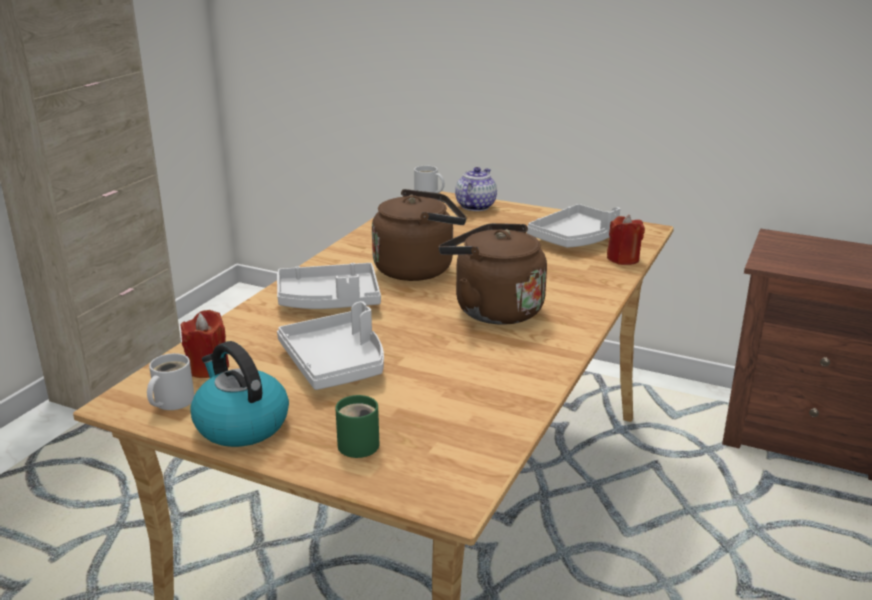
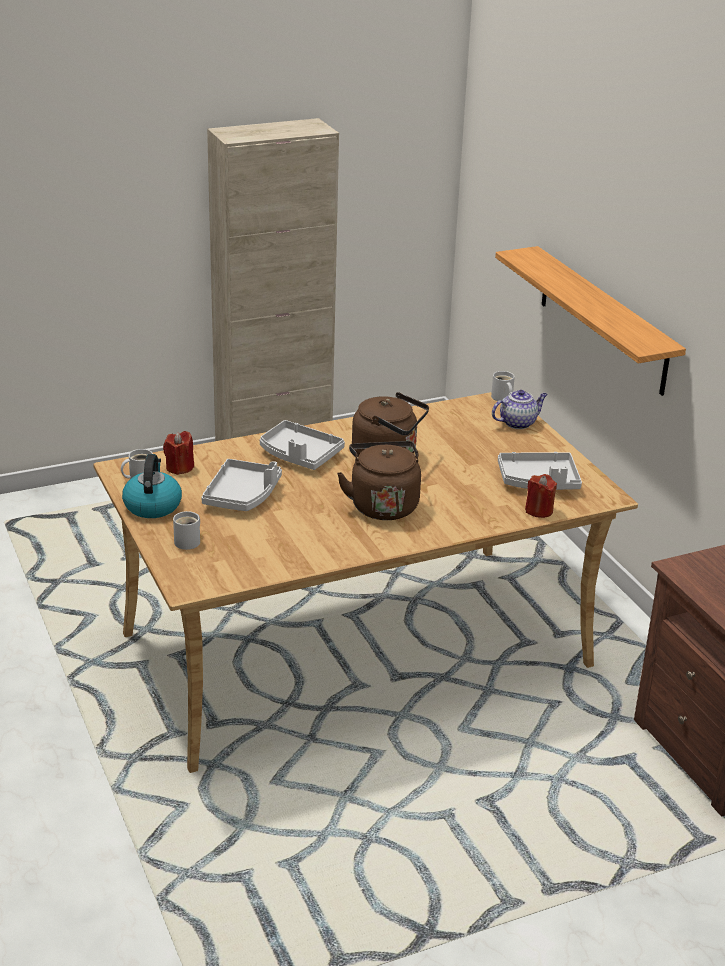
camera: 40 degrees right, 5 degrees up
green mug [335,395,379,458] -> white mug [173,511,200,550]
none -> shelf [495,246,686,396]

